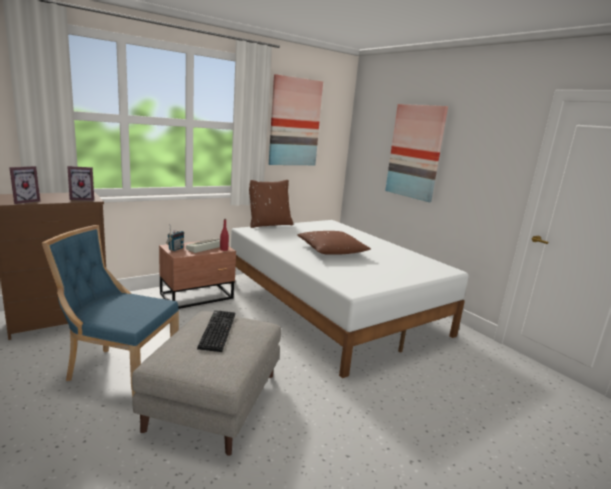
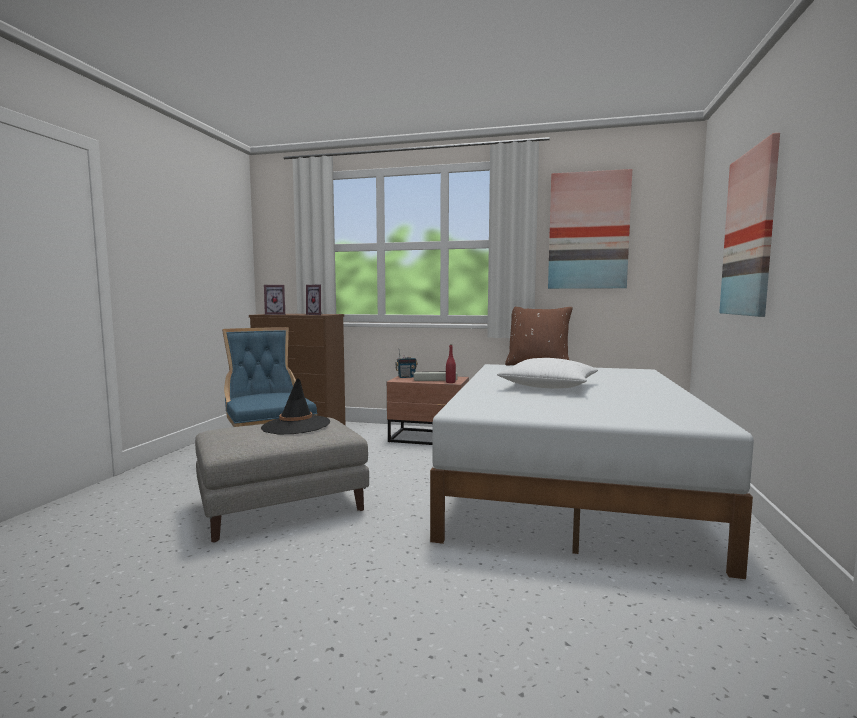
camera: 50 degrees right, 10 degrees down
keyboard [197,310,235,352] -> black hat [261,378,330,435]
brown pillow [297,231,371,255] -> white pillow [497,358,598,389]

